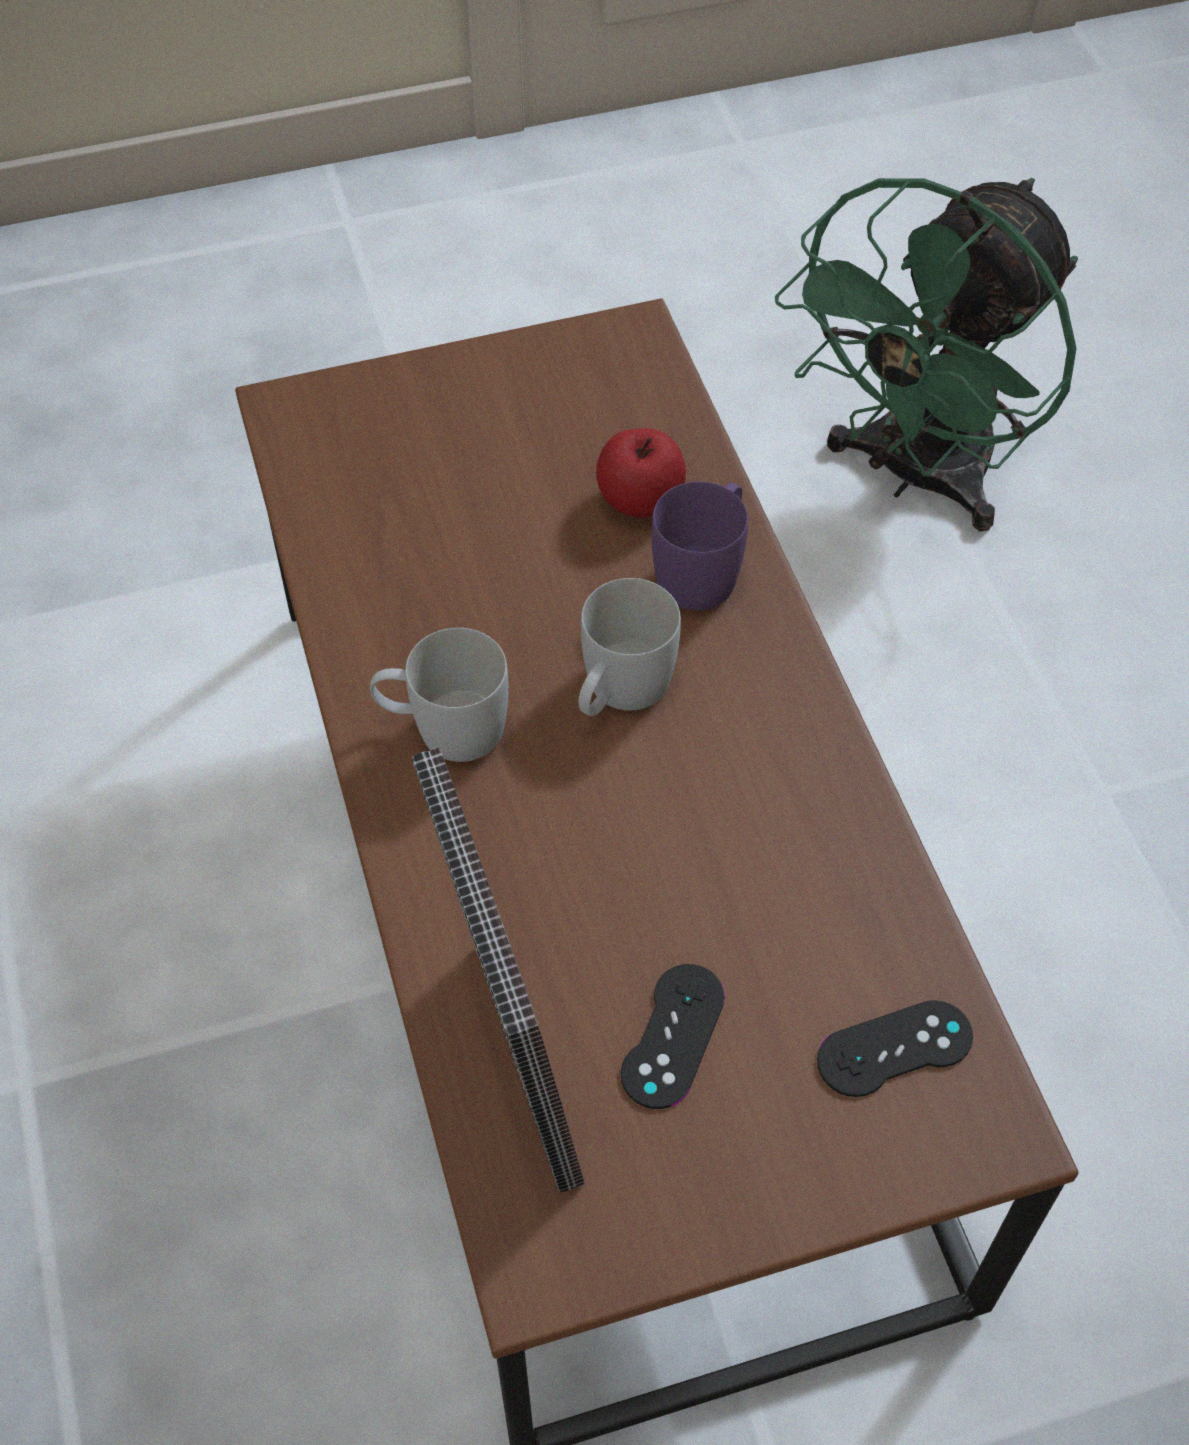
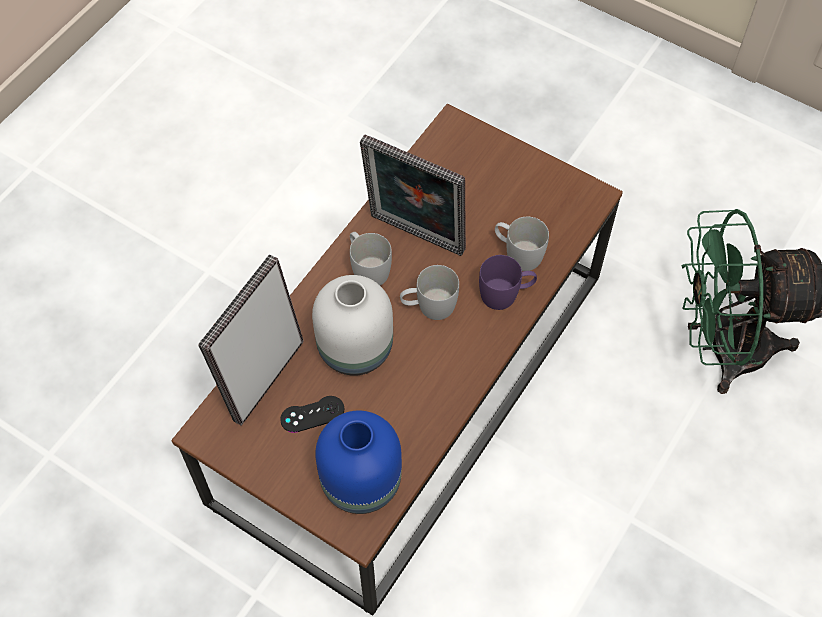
camera: 50 degrees right, 5 degrees up
apple [596,428,686,517] -> white mug [495,217,549,271]
black game controller [817,1000,973,1097] -> blue vase [315,411,402,514]
none -> white vase [312,275,393,376]
none -> picture frame [360,134,466,256]

